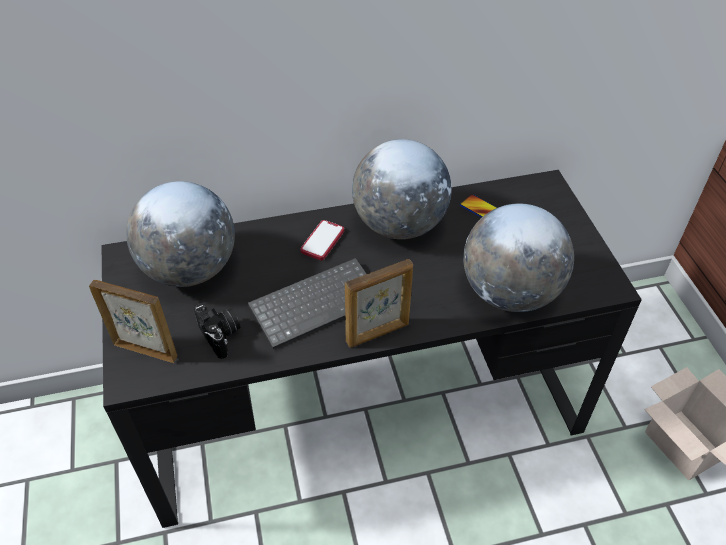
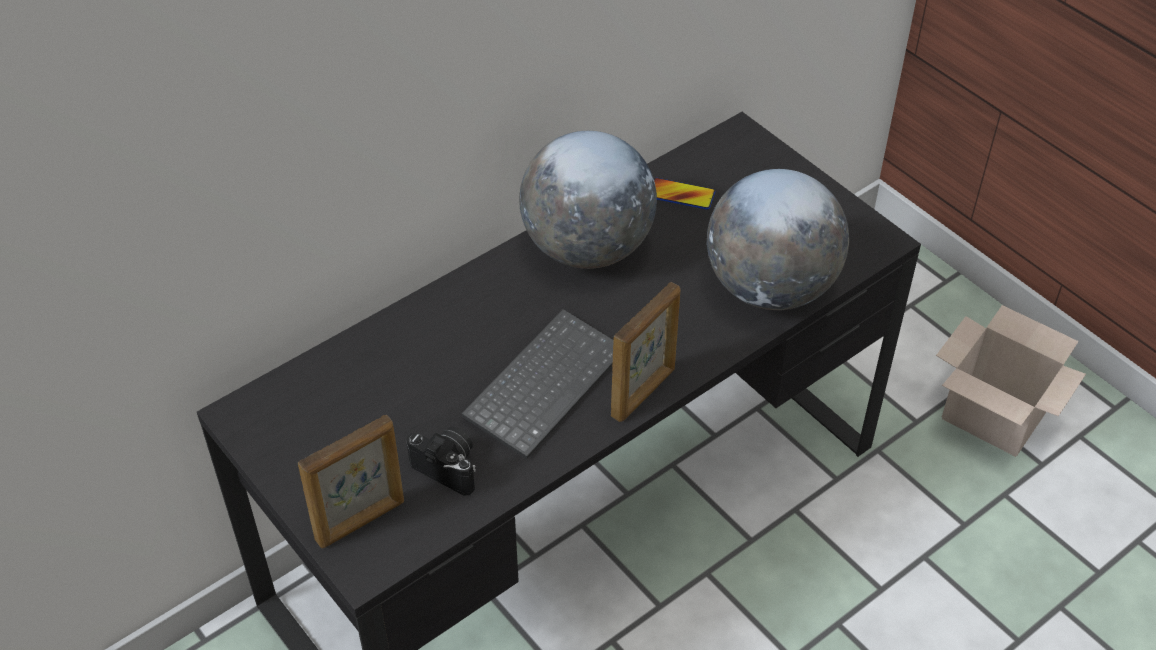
camera: 25 degrees left, 0 degrees up
picture frame [89,280,177,363] -> picture frame turned 150 degrees clockwise [298,414,404,548]
globe [126,181,235,287] -> none
phone [300,220,344,260] -> none

